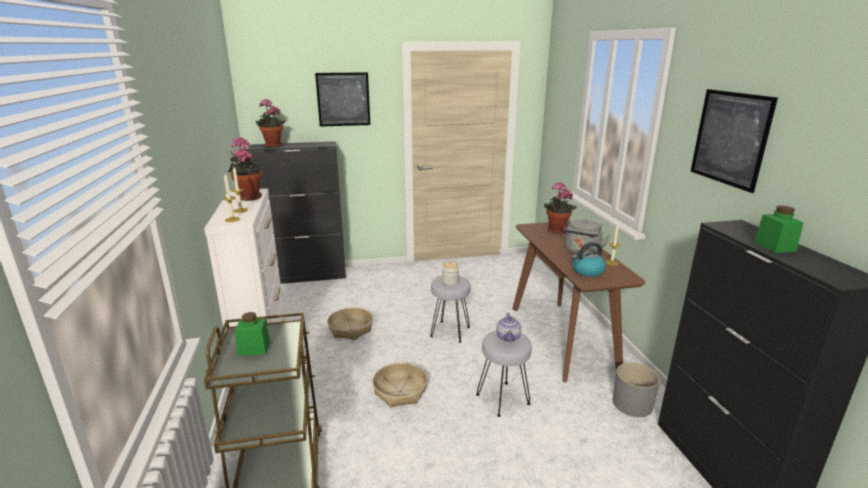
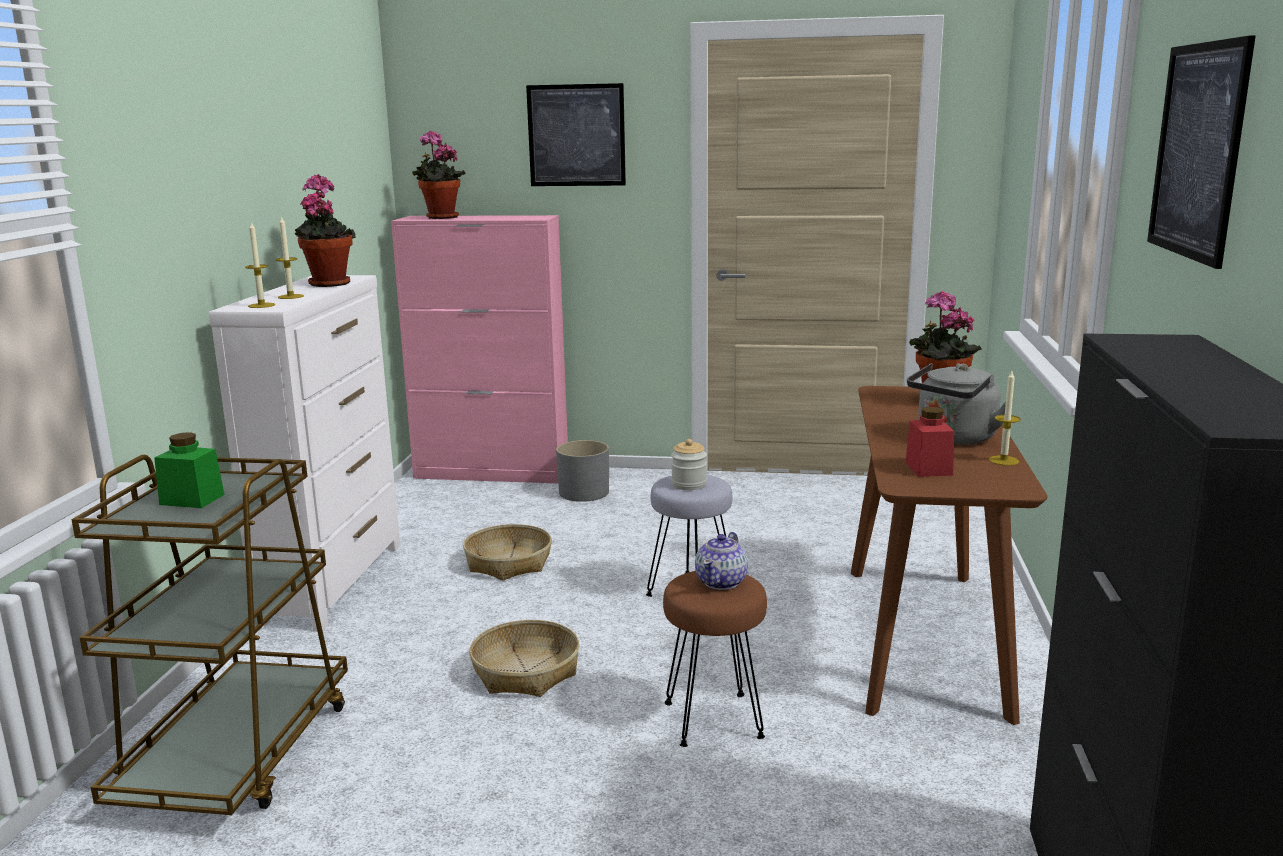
camera: 20 degrees right, 5 degrees down
black cabinet [247,141,346,284] -> pink cabinet [391,215,568,483]
grey stool [476,331,532,417] -> brown stool [663,571,767,747]
kettle [572,242,606,277] -> red jar [906,407,954,477]
grey planter [613,363,660,417] -> grey planter moved to [556,440,609,502]
green jar [754,206,804,253] -> none

